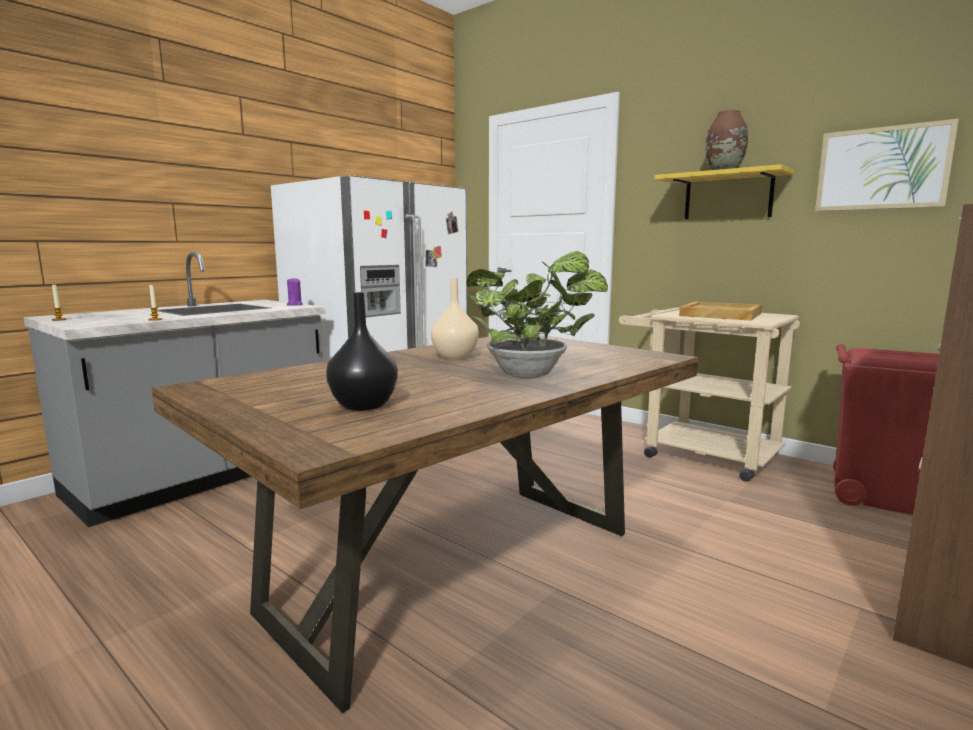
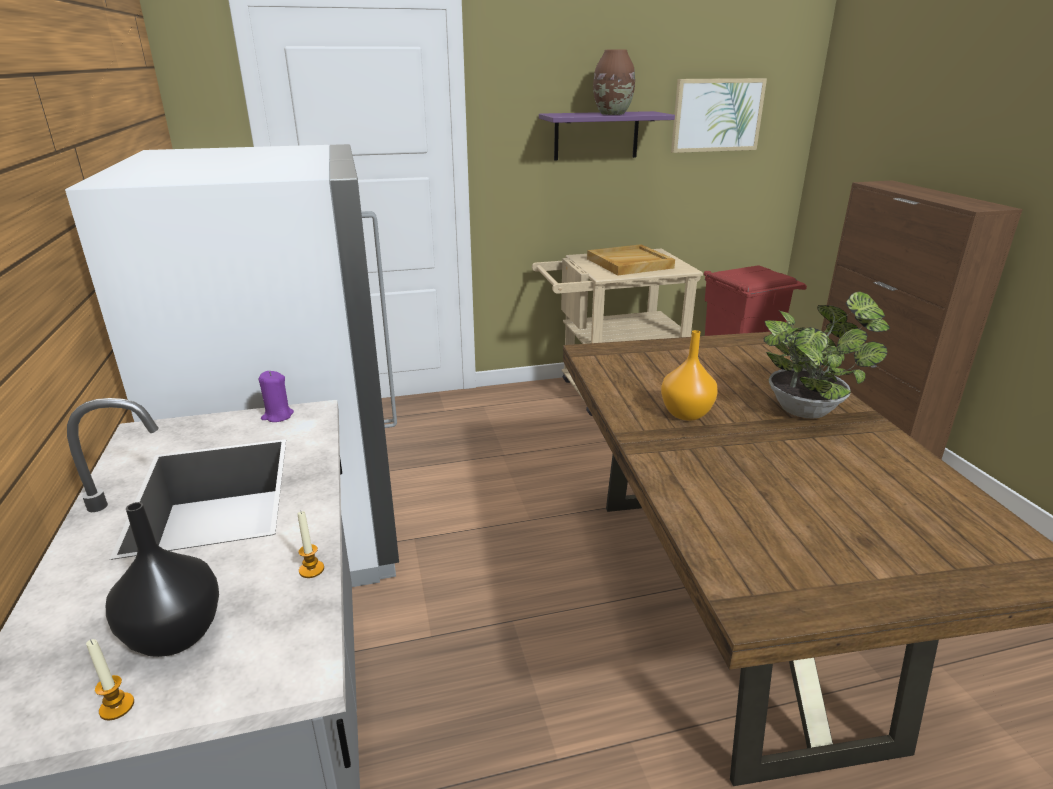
camera: 55 degrees left, 15 degrees up
black vase [326,292,398,411] -> black vase moved to [106,502,219,657]
beige vase [431,278,479,359] -> orange vase [661,330,718,421]
yellow shelf [654,164,794,220] -> purple shelf [539,111,675,160]

